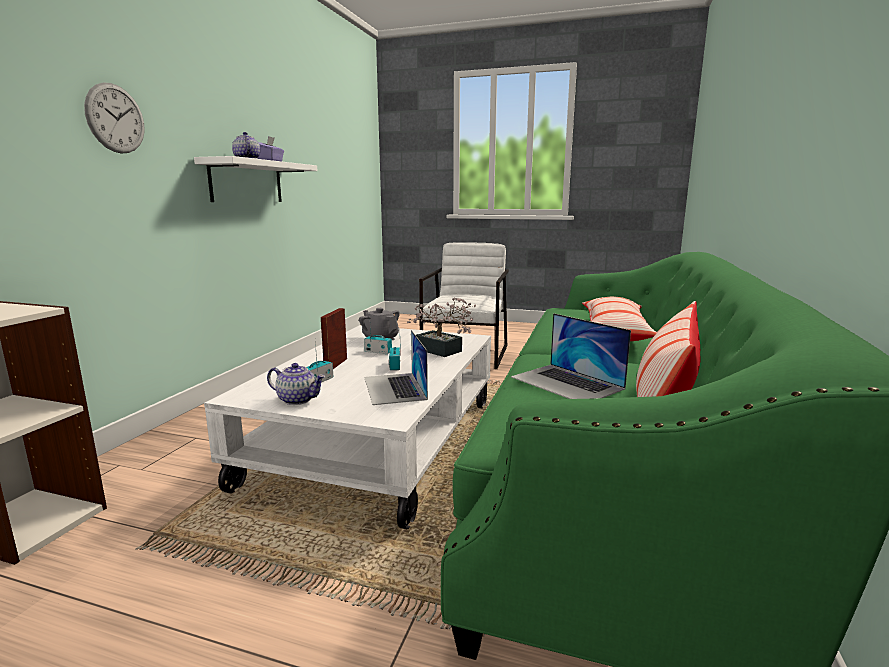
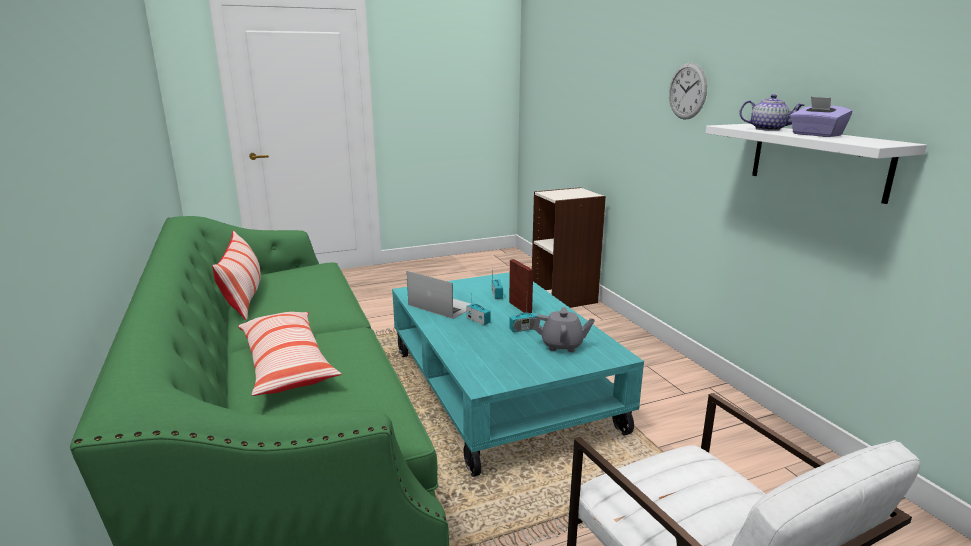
camera: 140 degrees right, 5 degrees up
white coffee table [204,325,491,529] -> turquoise coffee table [392,272,644,477]
teapot [267,363,325,405] -> none
potted plant [407,297,476,357] -> none
laptop [511,313,631,399] -> none

